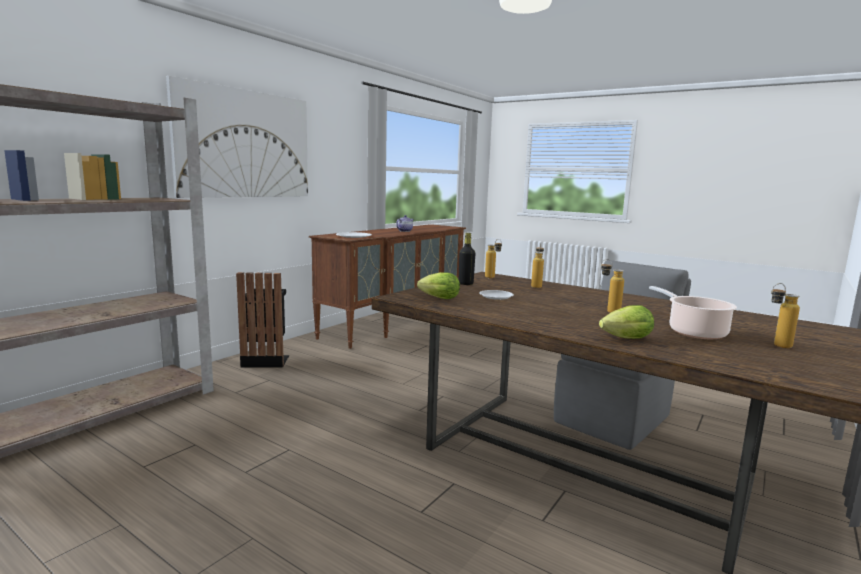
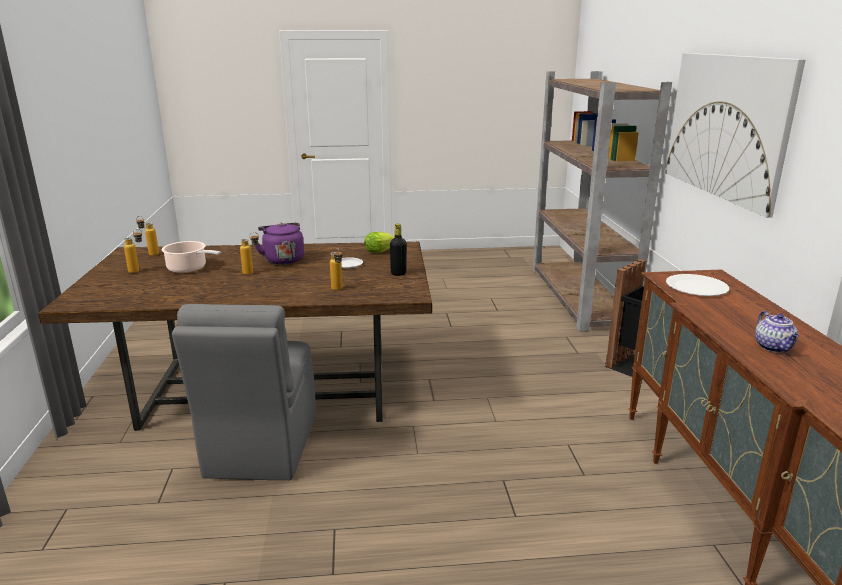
camera: 140 degrees right, 10 degrees up
bottle [485,239,502,278] -> bottle moved to [136,216,159,256]
lettuce [599,305,654,339] -> none
none -> purple kettle [255,223,304,265]

